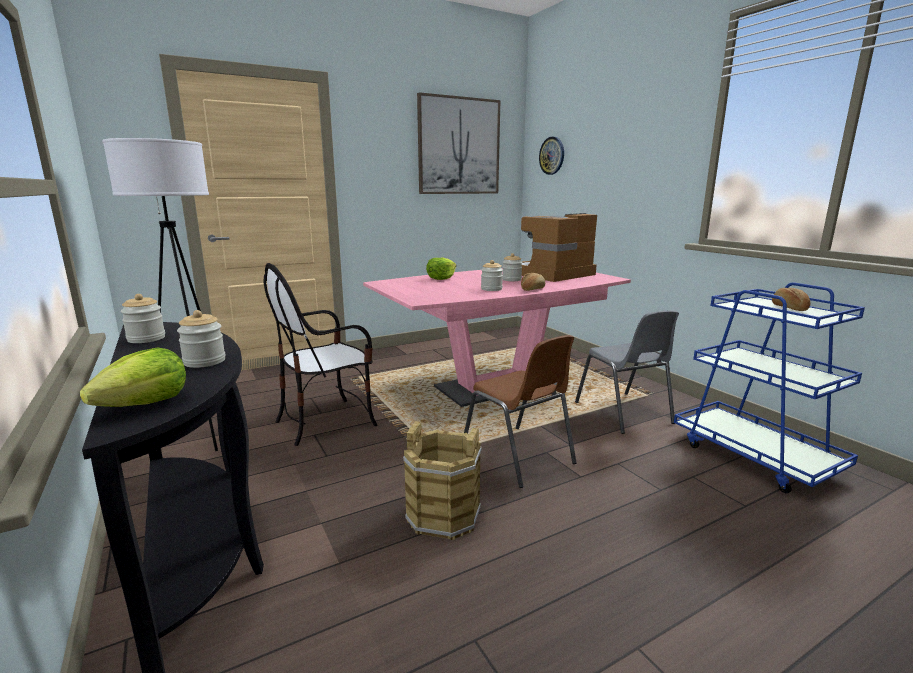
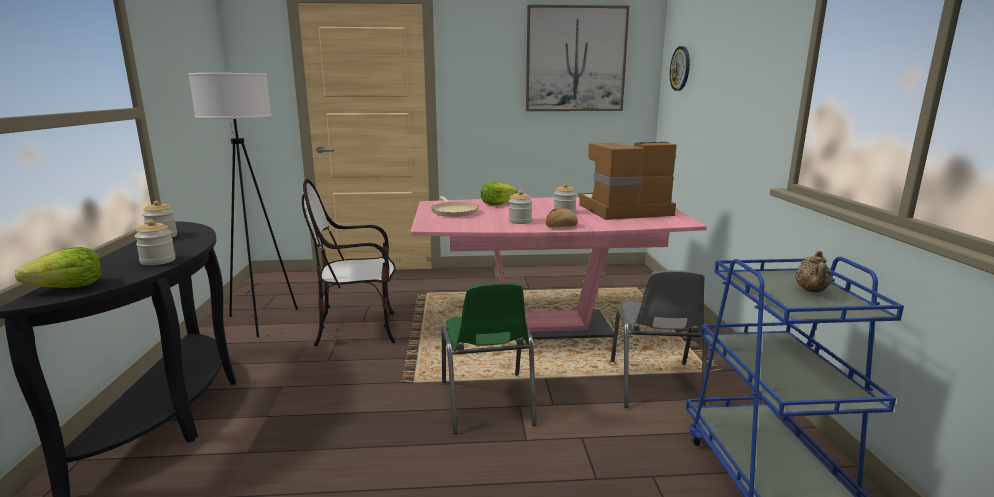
camera: 25 degrees right, 0 degrees up
brown bucket [403,421,482,540] -> none
brown chair [464,335,577,488] -> green chair [442,283,537,434]
bread [772,288,810,311] -> beige teapot [795,251,833,292]
none -> beige frying pan [431,196,479,217]

